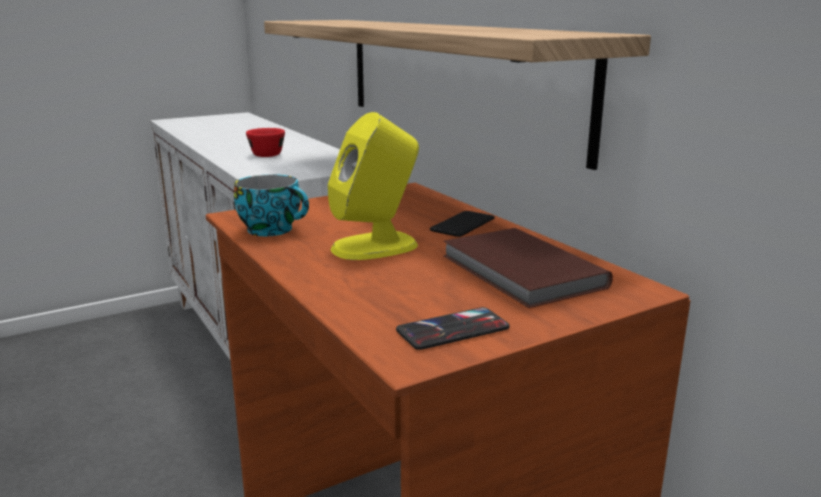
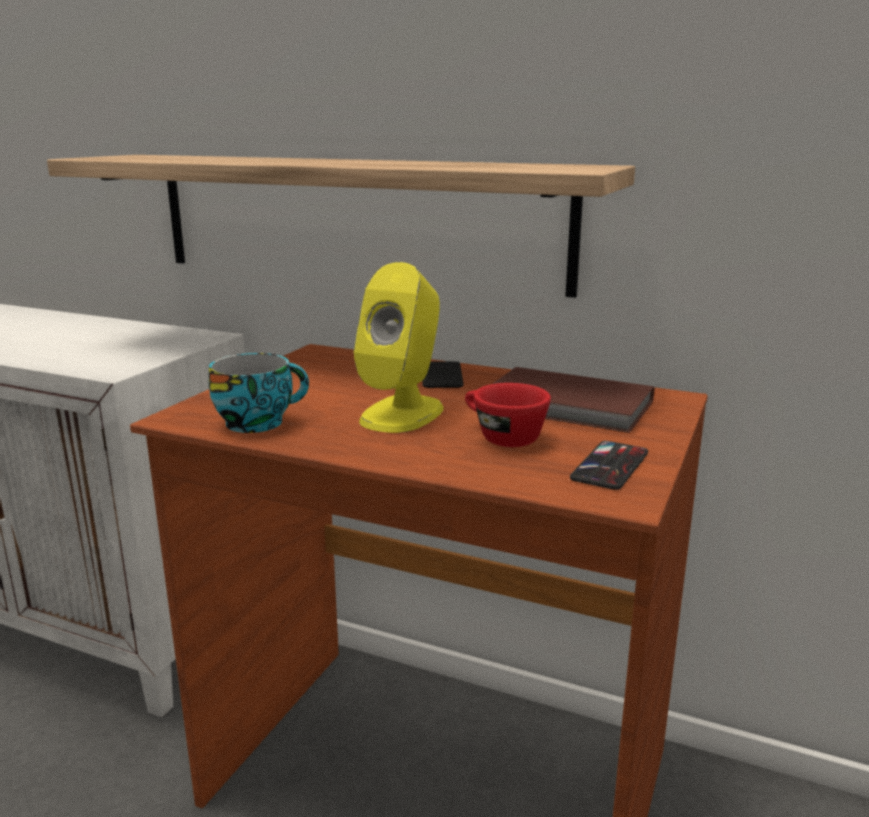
camera: 35 degrees left, 0 degrees up
red cup [246,128,285,157] -> red cup moved to [465,383,551,447]

